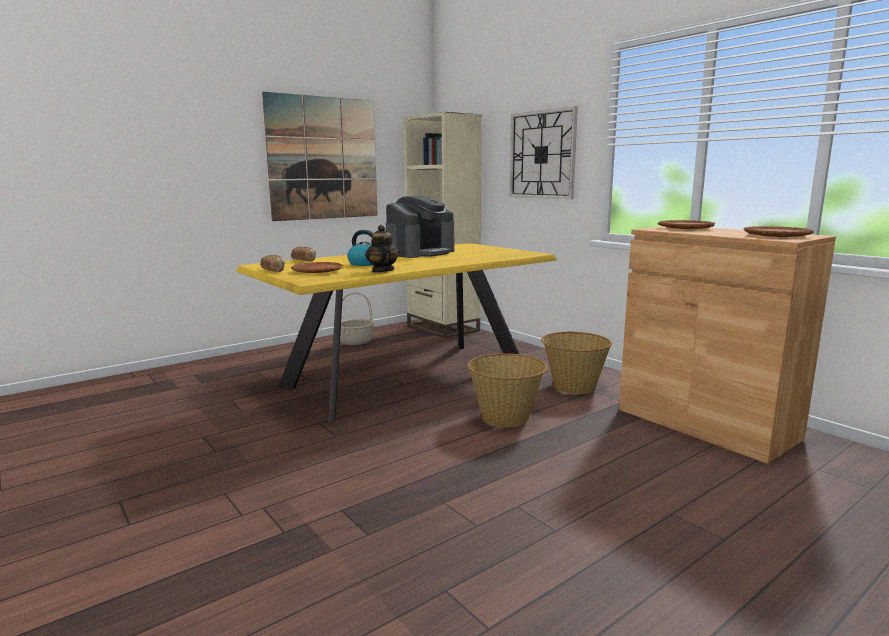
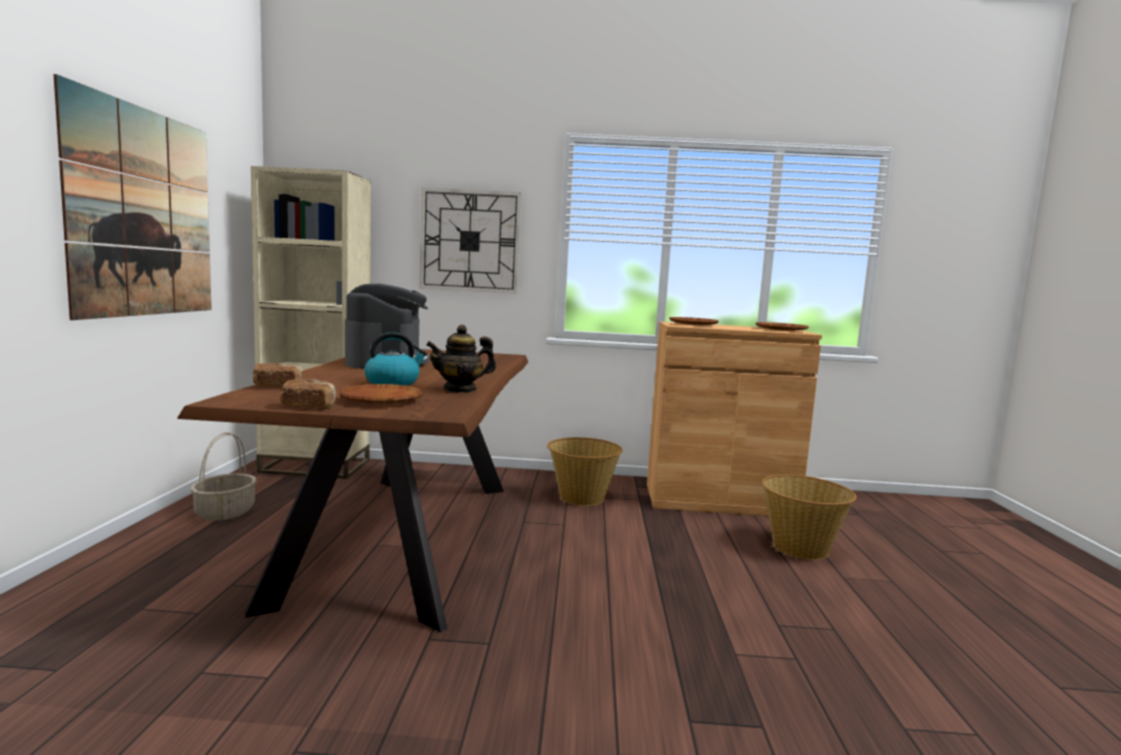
camera: 50 degrees left, 5 degrees down
yellow dining table [236,243,557,423] -> brown dining table [177,349,528,632]
teapot [365,225,399,272] -> teapot turned 45 degrees counterclockwise [426,325,496,393]
basket [468,353,547,427] -> basket moved to [761,475,857,560]

